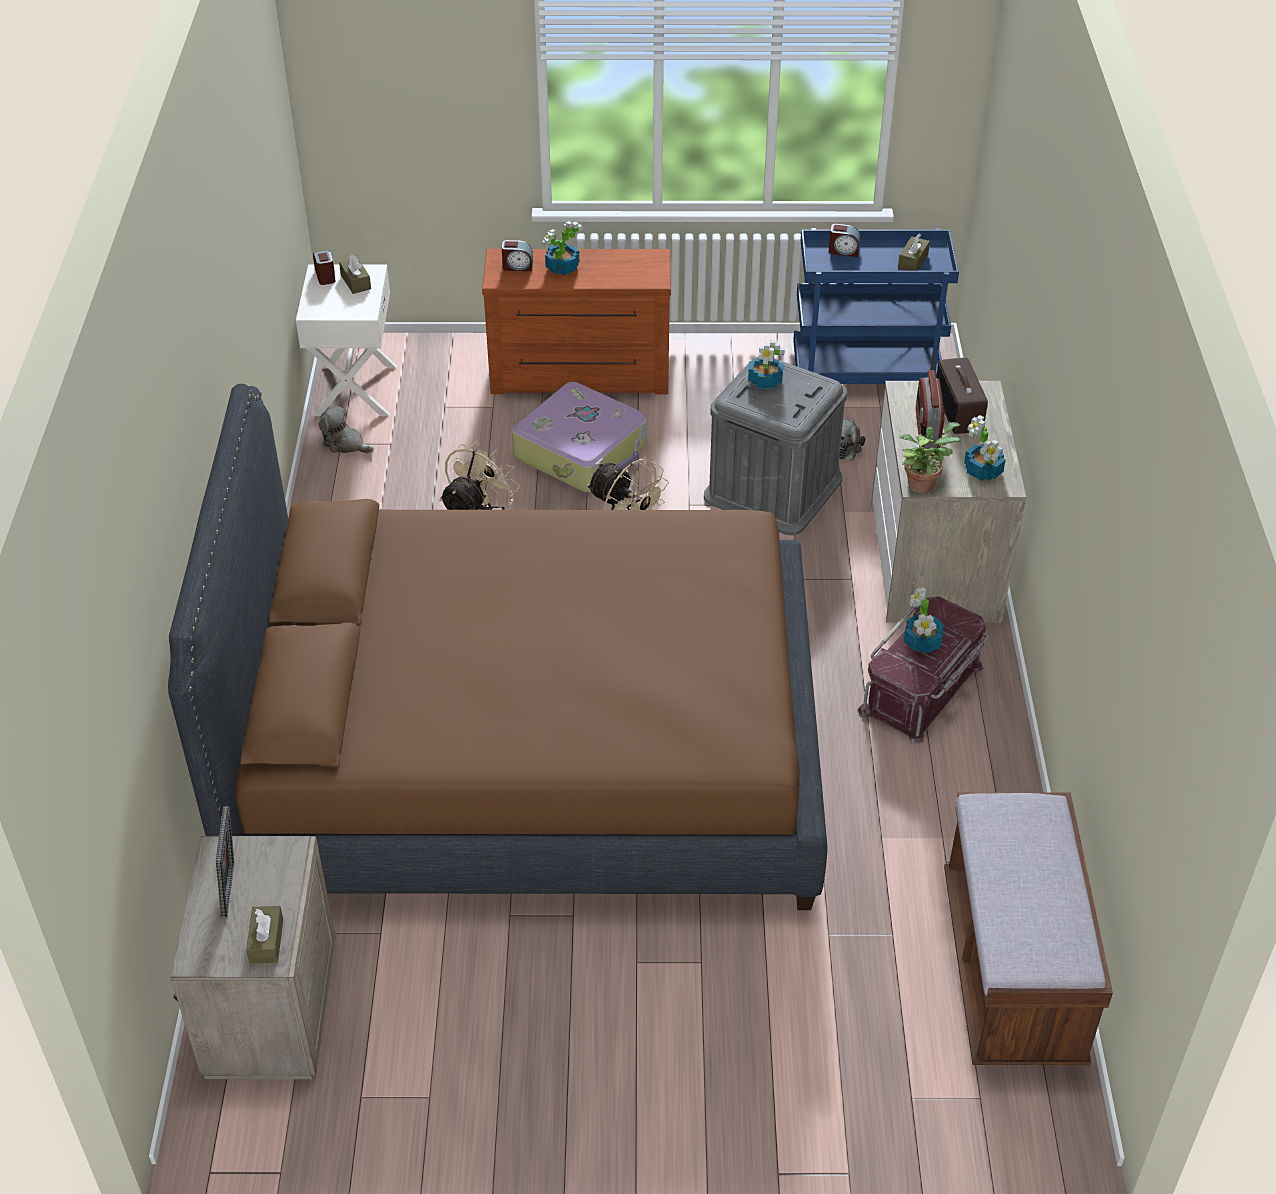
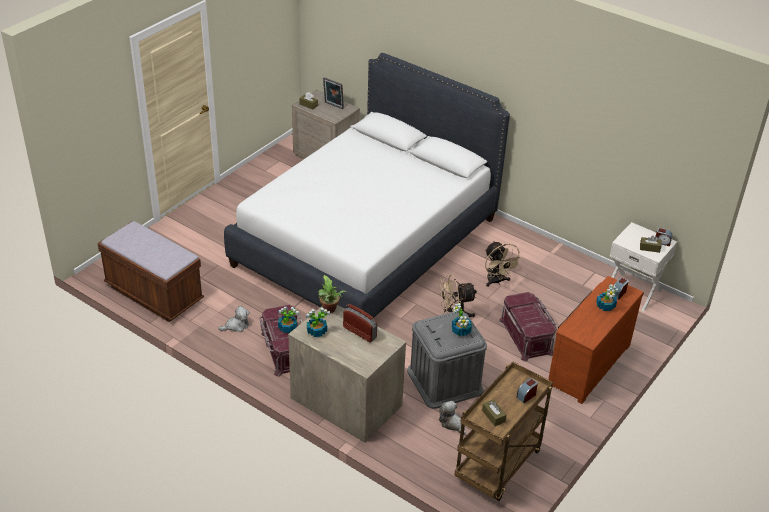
camera: 125 degrees right, 5 degrees down
brown bed [168,384,828,910] -> white bed [224,53,510,318]
plush toy [318,406,374,453] -> plush toy moved to [218,306,250,332]
suitcase [512,382,647,492] -> red storage box [499,292,557,361]
blue cart [793,228,959,384] -> brown cart [454,362,553,501]
radio [936,357,988,434] -> none

